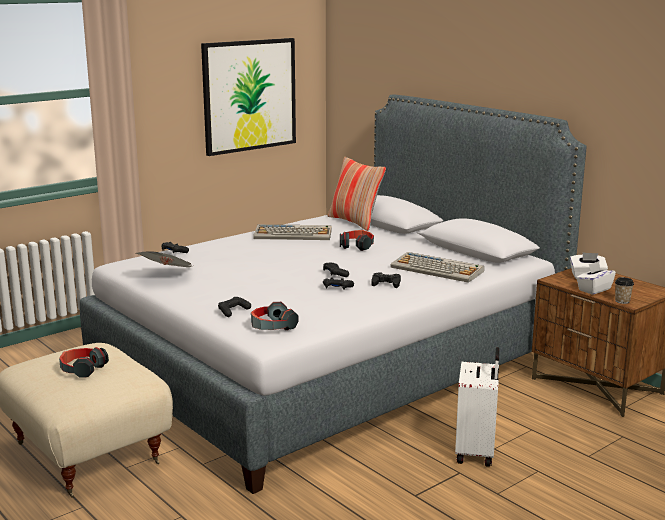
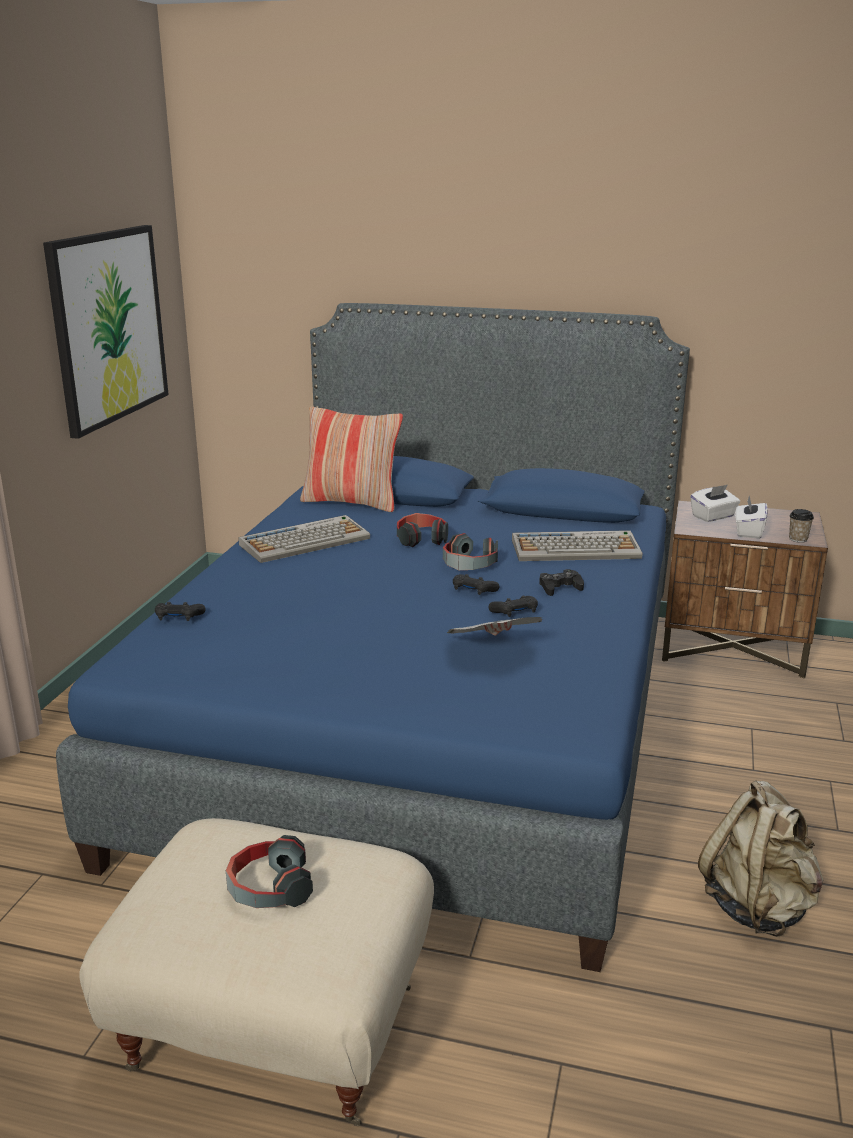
camera: 35 degrees left, 5 degrees up
grey bed [80,95,586,494] -> blue bed [56,303,690,972]
newspaper [136,251,193,267] -> newspaper moved to [447,617,542,635]
black game controller [218,297,251,317] -> none
headphones [251,302,299,330] -> headphones moved to [443,533,498,570]
white suitcase [455,347,499,467] -> none
none -> beige backpack [698,781,824,937]

